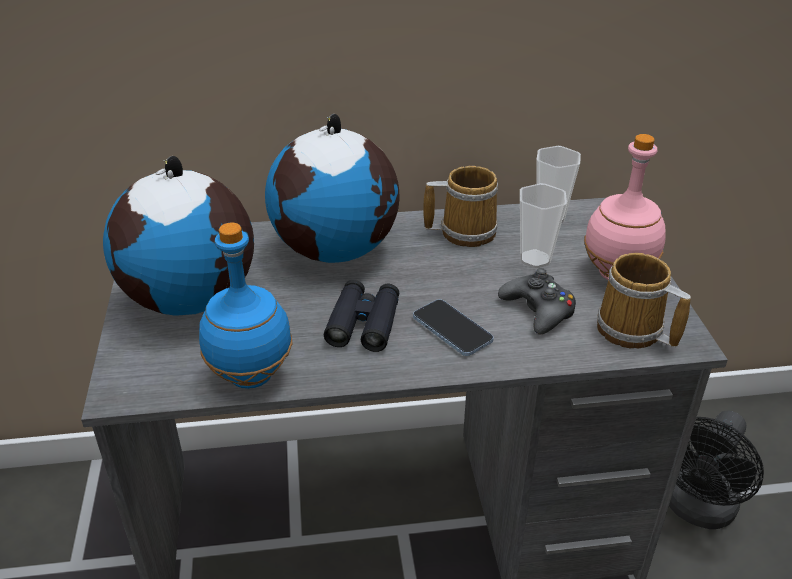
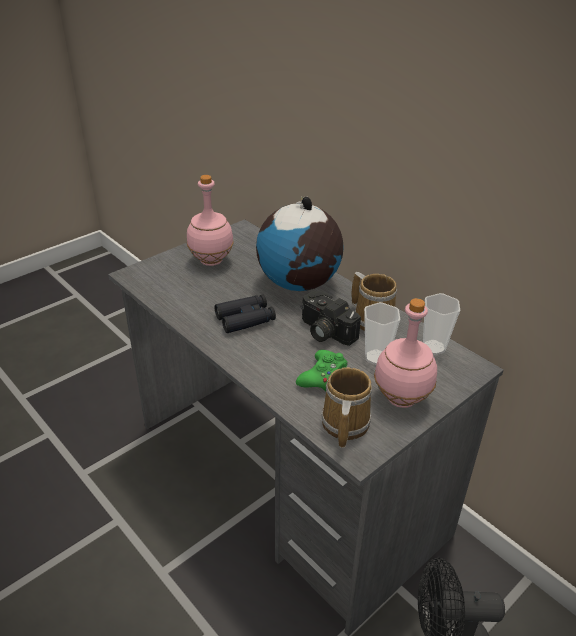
camera: 55 degrees right, 0 degrees up
globe [103,156,254,316] -> pink bottle [187,175,234,266]
blue bottle [199,222,293,389] -> none
phone [413,299,494,356] -> none
black game controller [498,268,576,335] -> green game controller [296,350,348,391]
none -> camera [301,291,361,346]

